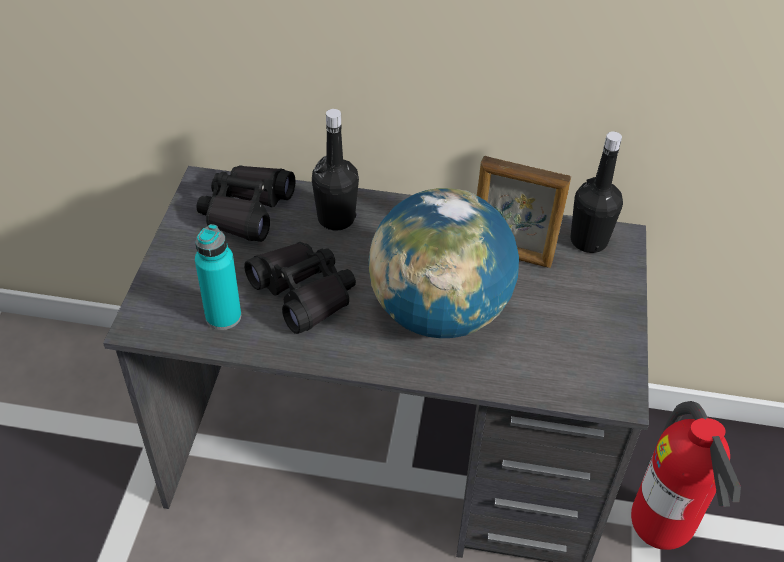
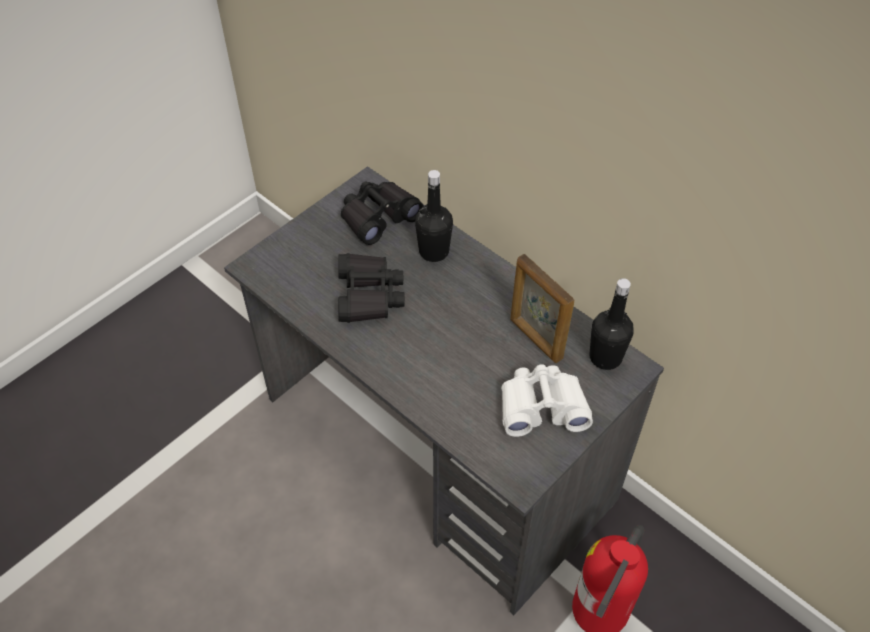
camera: 35 degrees right, 5 degrees up
turquoise bottle [195,224,241,330] -> none
globe [369,188,519,338] -> none
none -> white binoculars [501,364,593,437]

